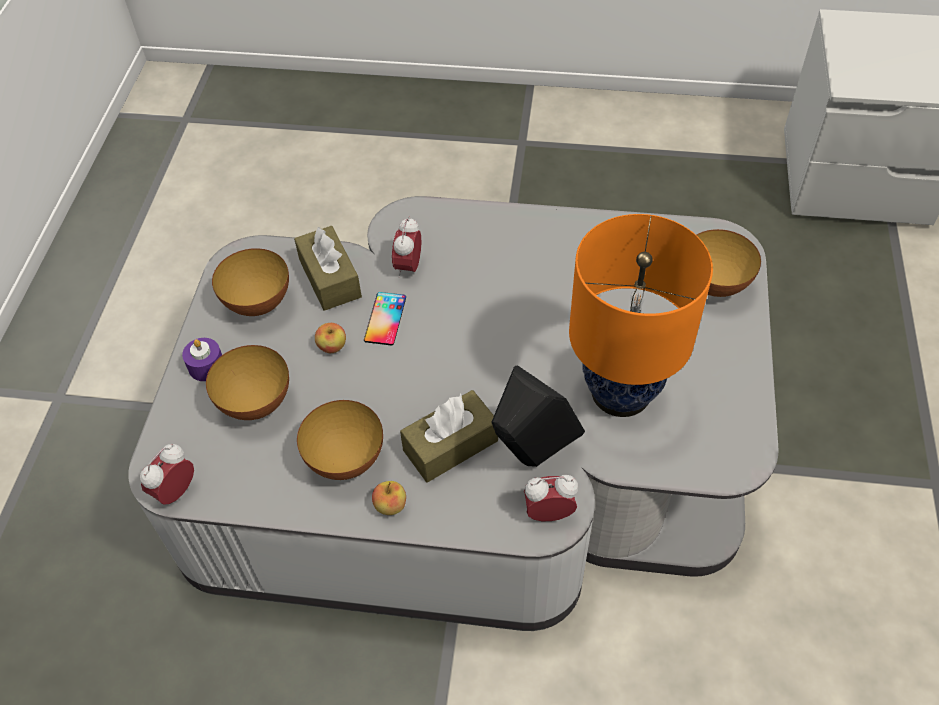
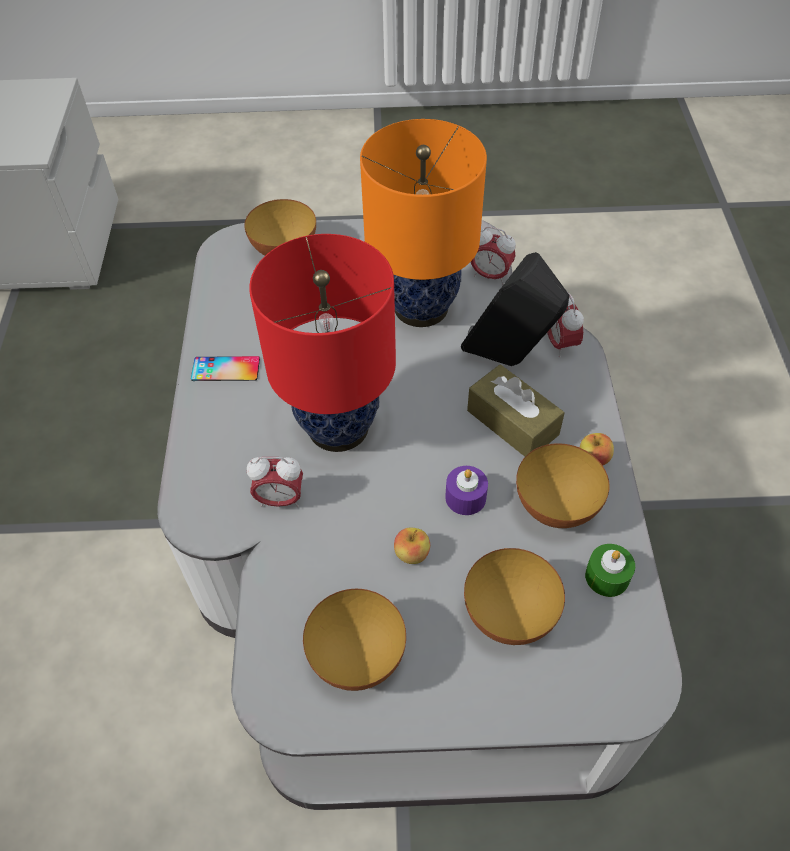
camera: 100 degrees left, 0 degrees up
alarm clock [140,444,194,504] -> alarm clock moved to [471,227,516,284]
purple candle [182,338,222,381] -> purple candle moved to [445,466,488,515]
brown tissue box [294,226,362,311] -> none
phone [364,292,406,345] -> phone moved to [191,356,260,381]
none -> red table lamp [249,234,396,452]
none -> green candle [585,544,635,597]

